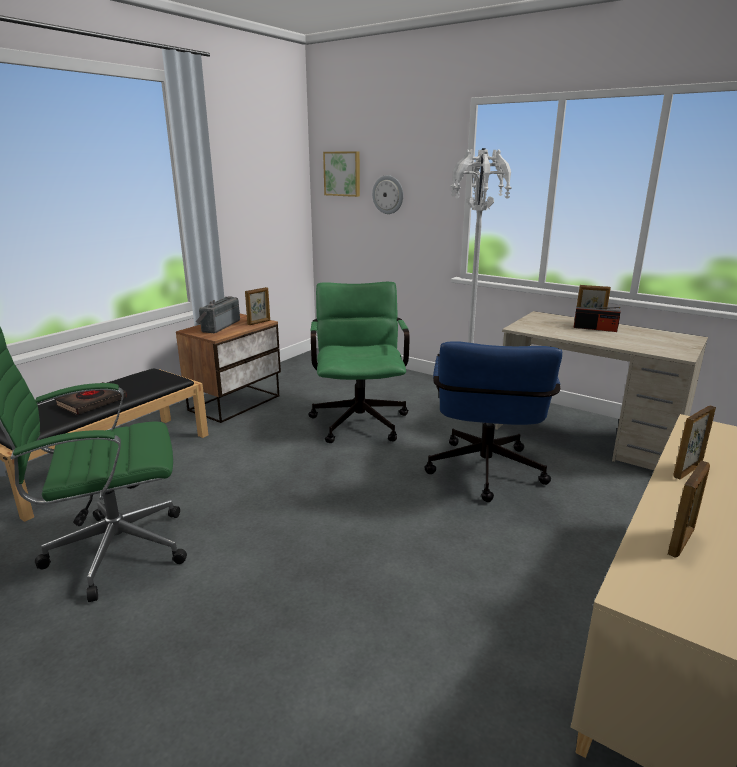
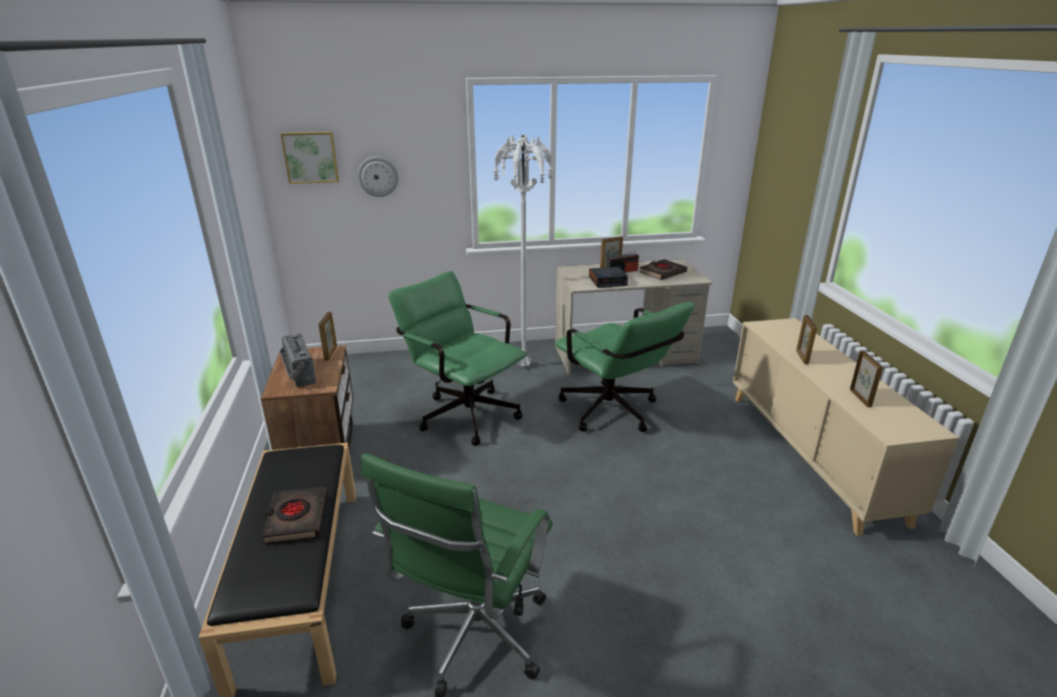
camera: 45 degrees left, 5 degrees up
blue office chair [424,341,562,502] -> green office chair [555,302,695,432]
none -> alarm clock [589,267,628,288]
none -> black book [639,259,687,280]

